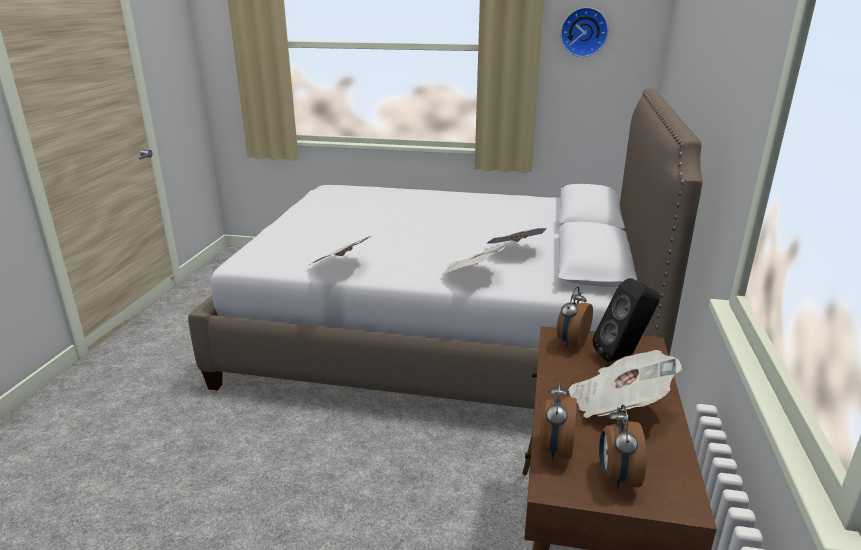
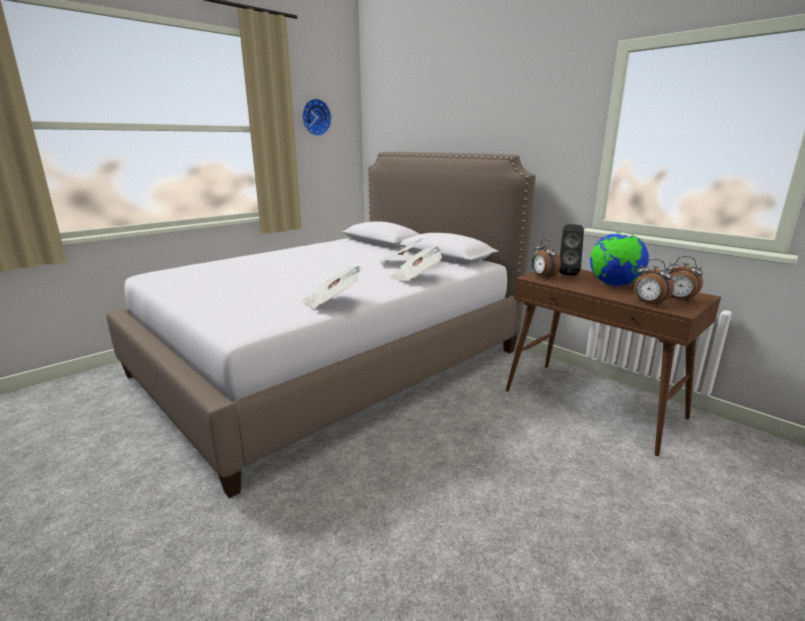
camera: 55 degrees left, 5 degrees down
newspaper [568,350,682,418] -> globe [590,232,649,286]

